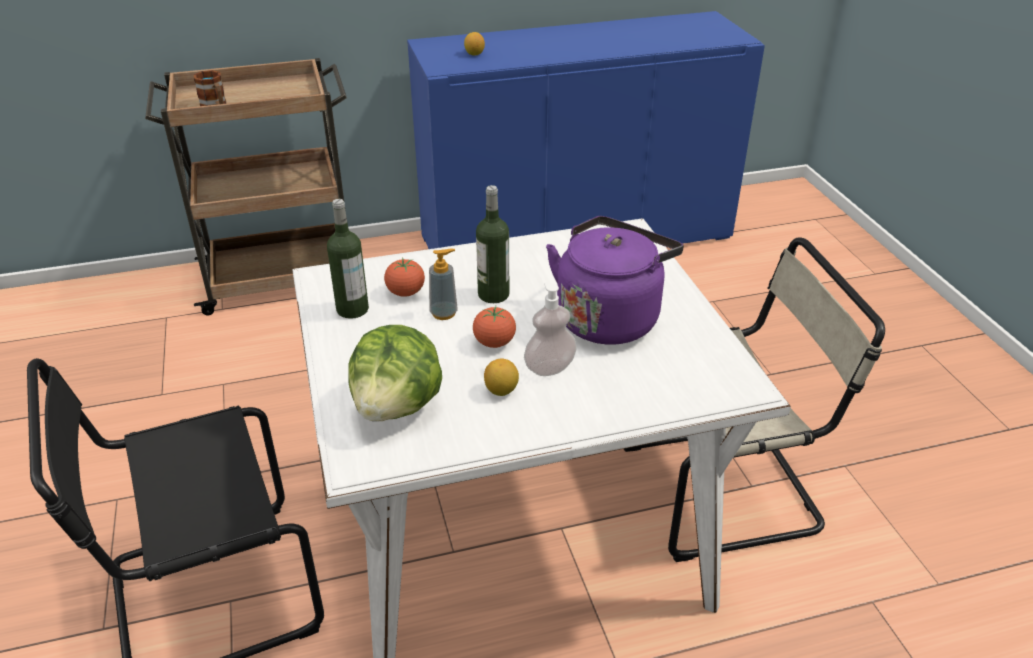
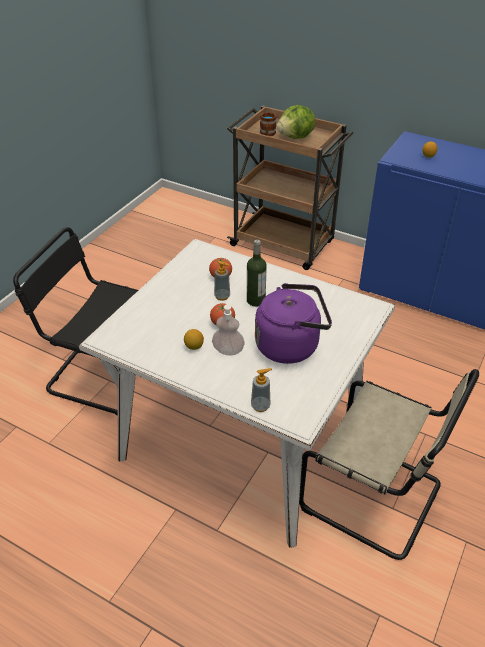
camera: 45 degrees right, 5 degrees up
bottle [327,199,369,319] -> none
lettuce [348,325,442,421] -> lettuce moved to [277,105,315,139]
none -> soap dispenser [251,368,272,412]

